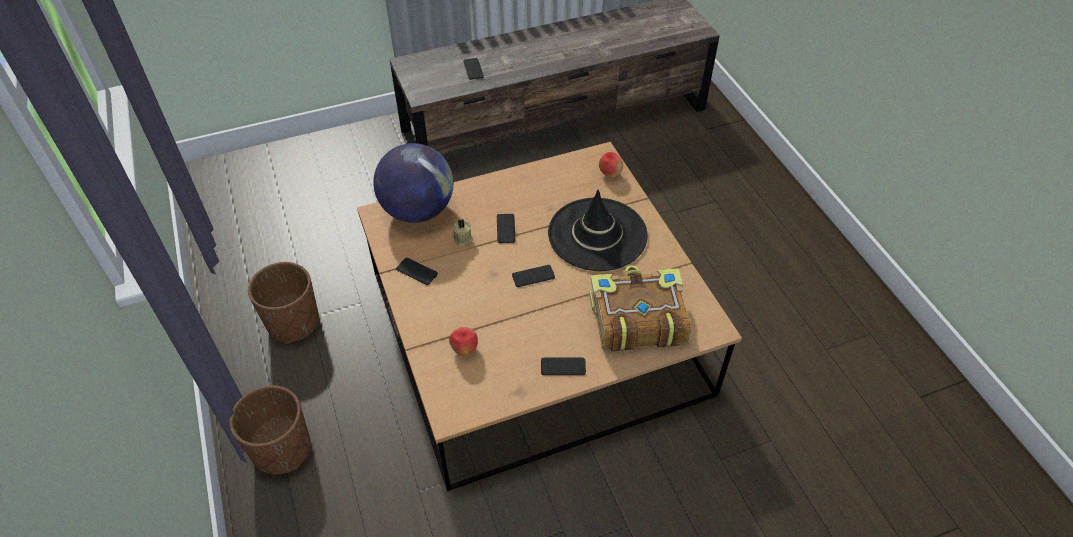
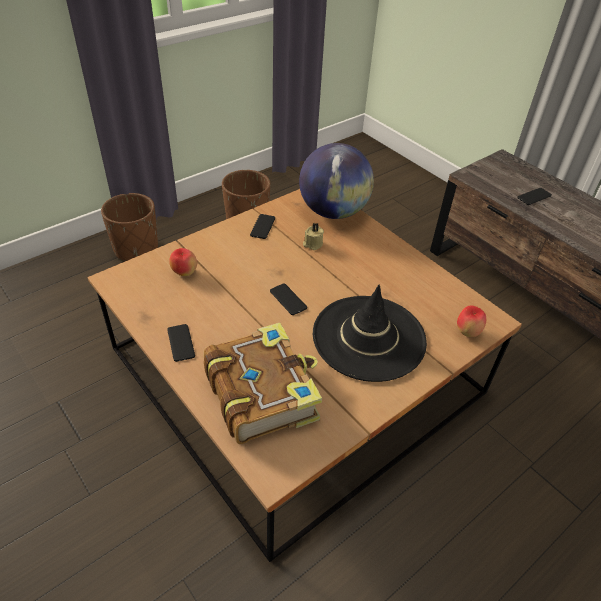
camera: 70 degrees right, 5 degrees down
phone [497,214,516,243] -> none

